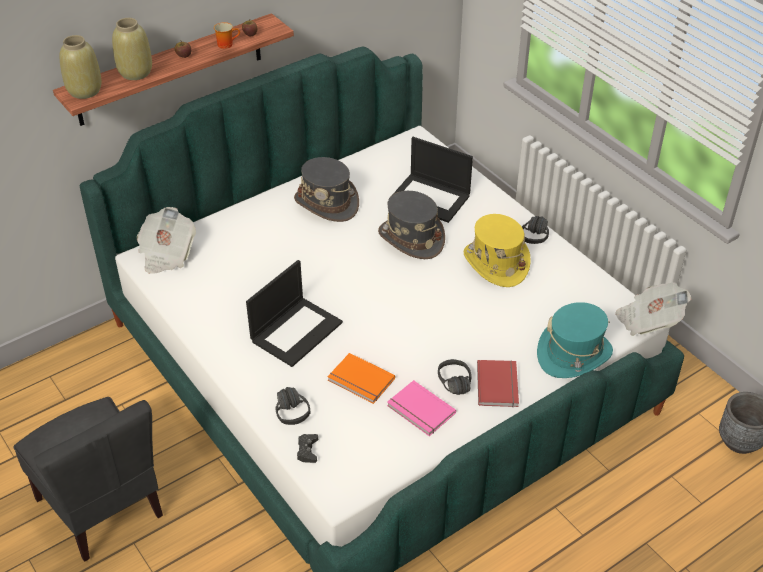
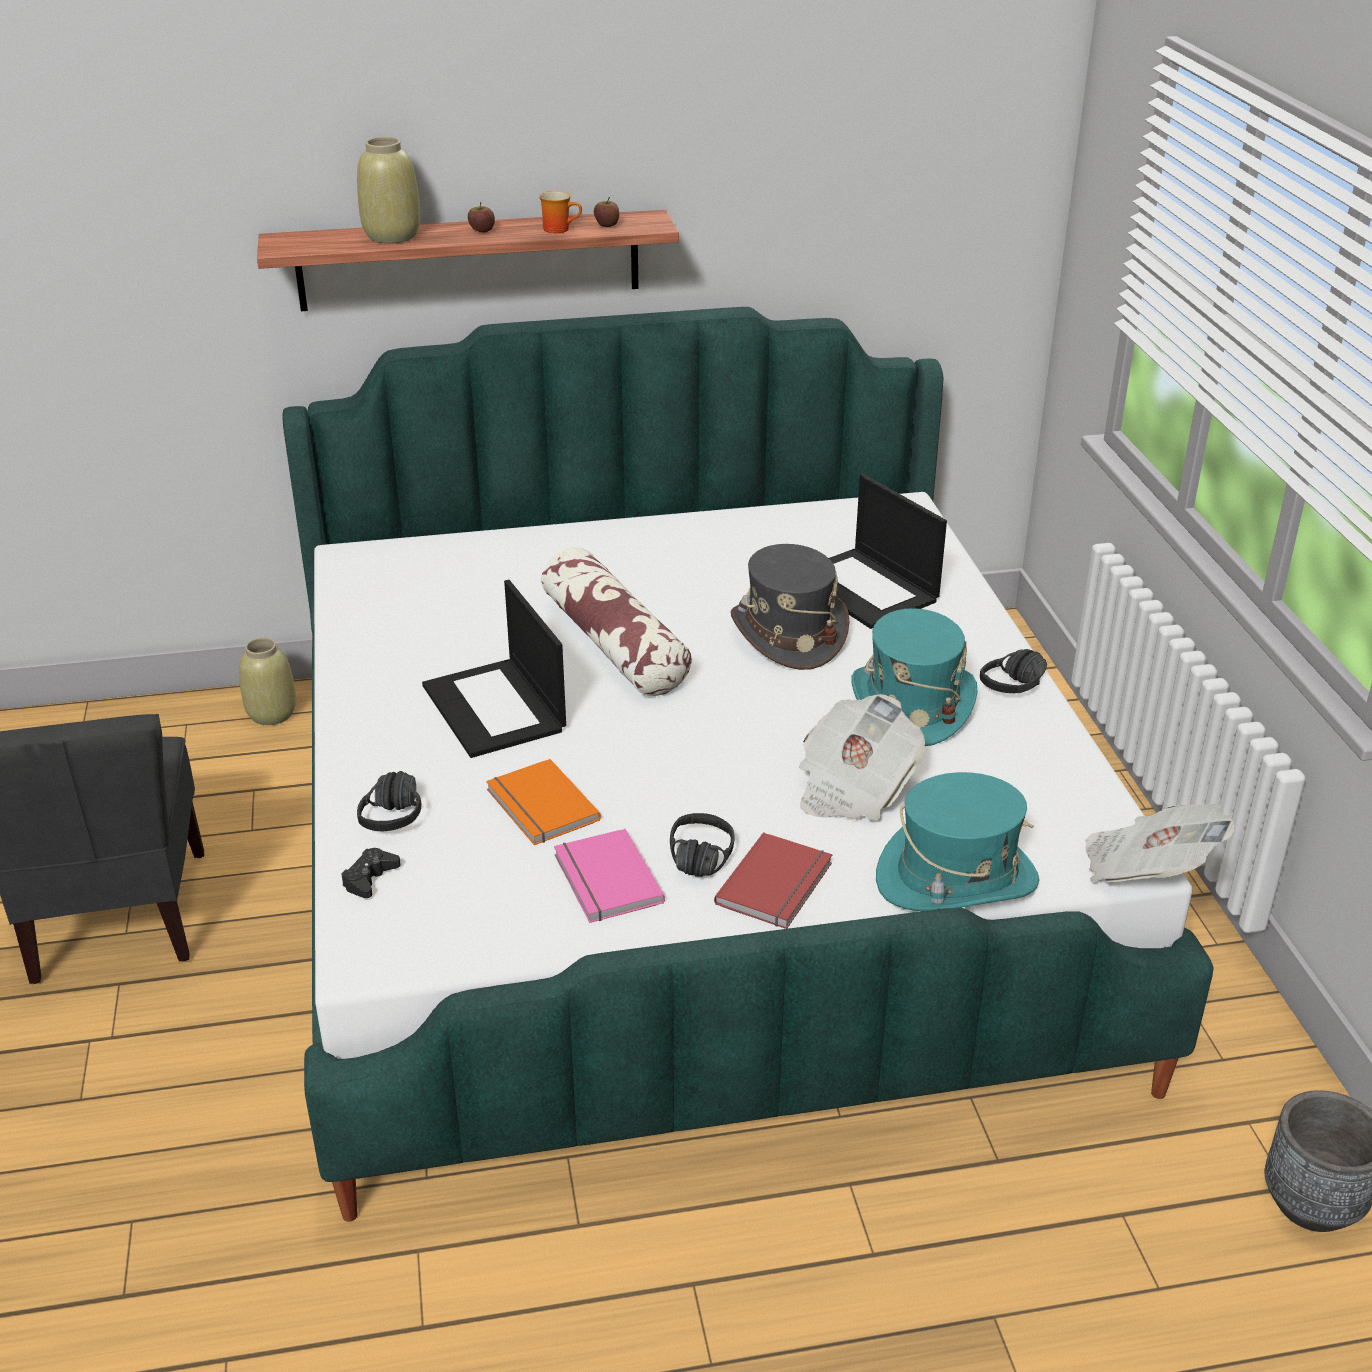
camera: 25 degrees right, 10 degrees down
beige vase [59,35,102,99] -> beige vase moved to [239,638,296,725]
newspaper [136,207,196,274] -> newspaper moved to [799,694,926,821]
laptop [246,260,343,367] -> laptop turned 90 degrees clockwise [422,580,566,758]
grey hat [294,157,359,222] -> none
yellow hat [464,214,531,287] -> turquoise hat [852,608,977,746]
none -> pillow [541,547,692,696]

